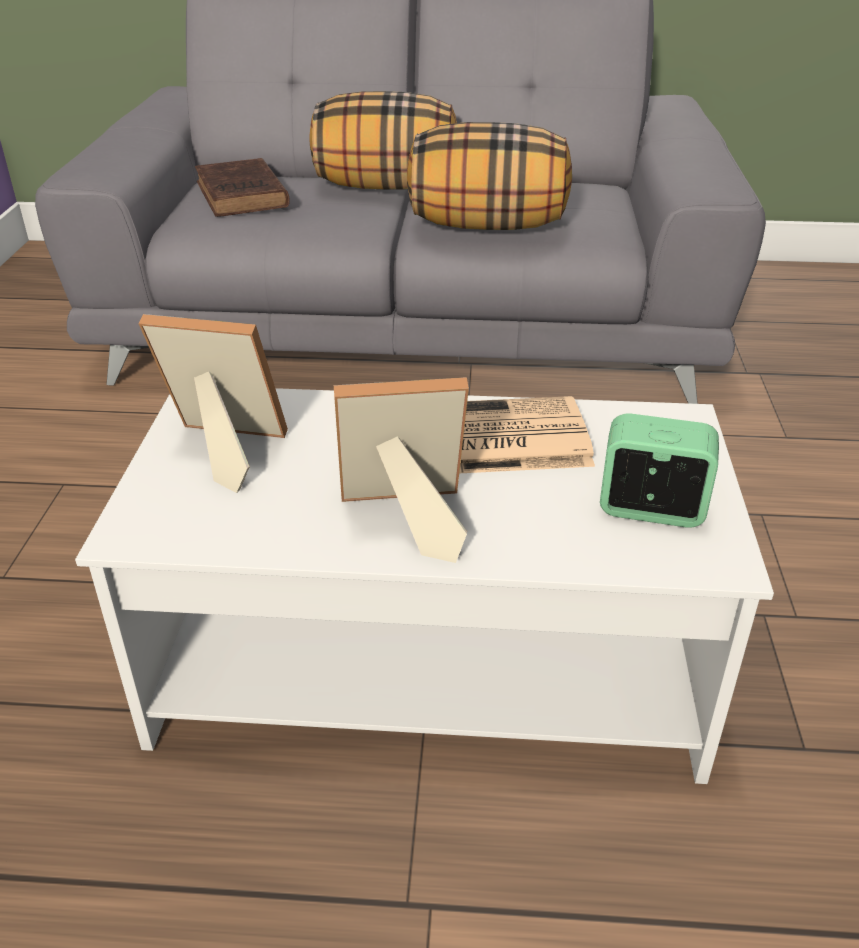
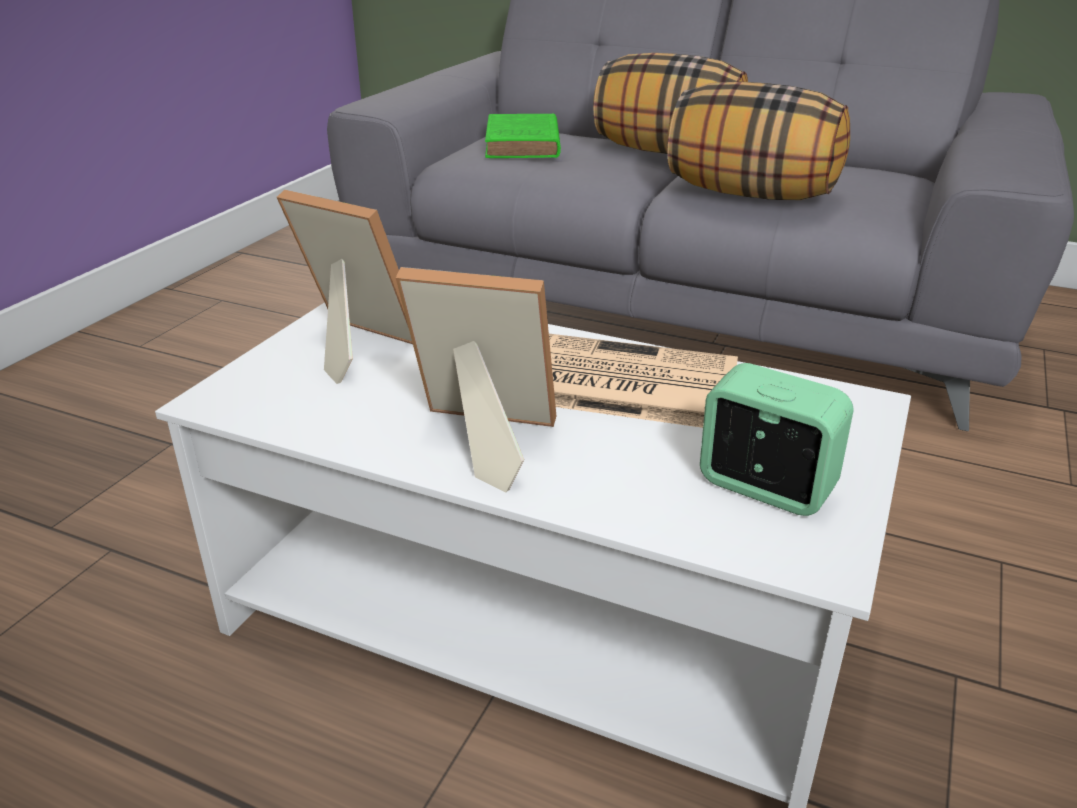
camera: 20 degrees right, 5 degrees down
brown book [195,158,290,217] -> green book [485,114,561,158]

